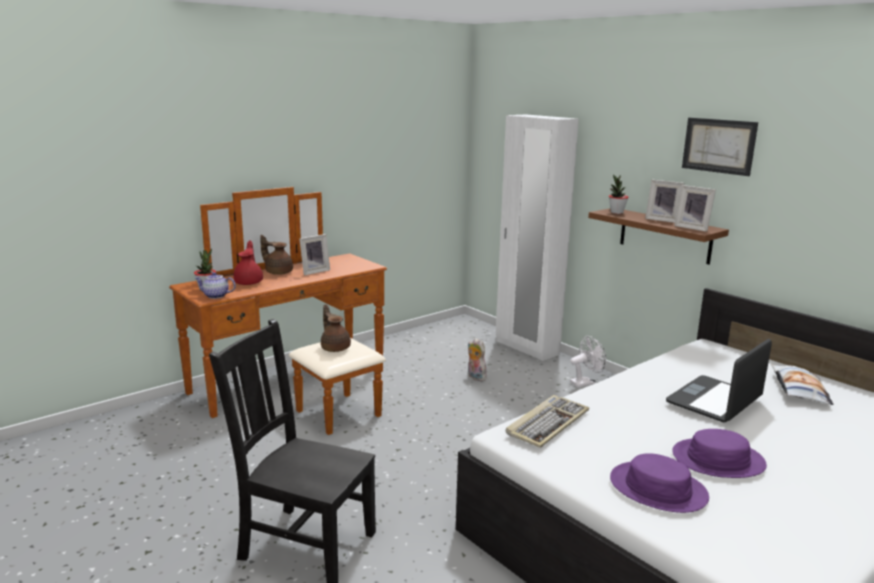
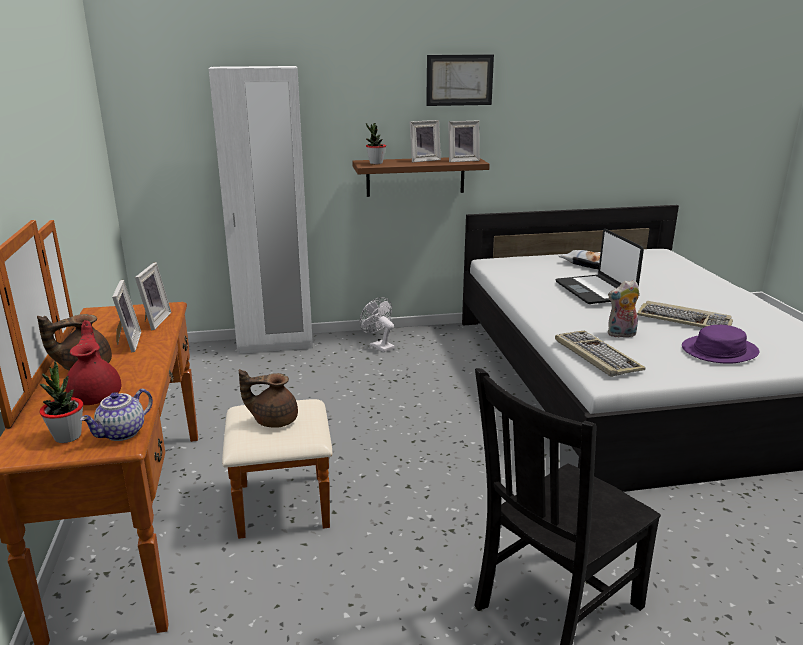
camera: 60 degrees left, 5 degrees up
red teapot [233,241,263,285] -> red teapot turned 45 degrees clockwise [65,320,121,405]
plush toy [468,338,487,381] -> plush toy moved to [608,280,640,338]
white fan [570,336,606,387] -> white fan turned 45 degrees counterclockwise [360,297,395,352]
purple hat [672,429,767,478] -> keyboard [637,301,733,328]
none -> picture frame [135,262,172,331]

